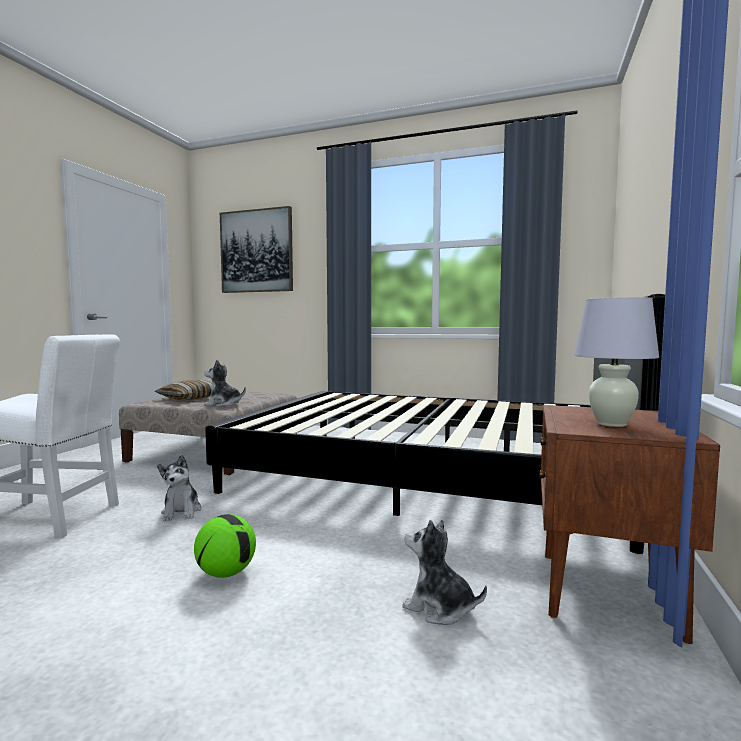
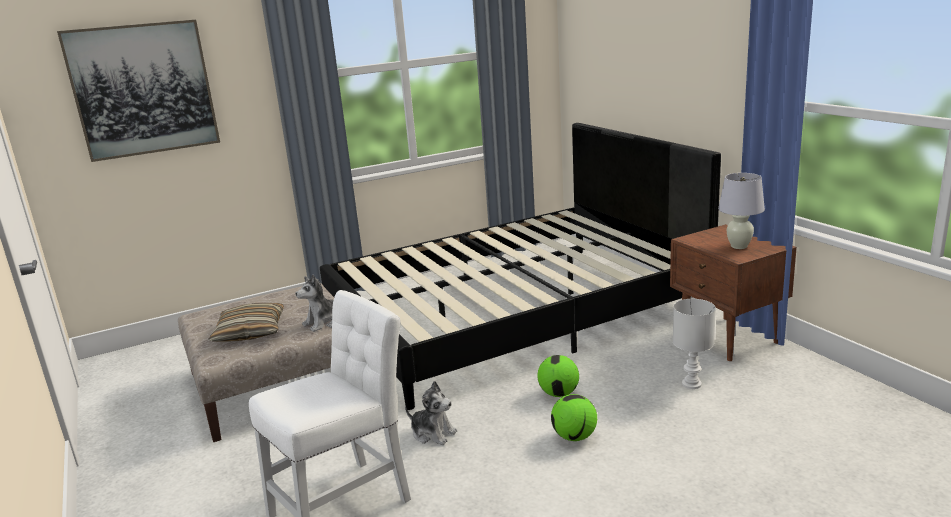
camera: 45 degrees left, 15 degrees up
plush toy [402,520,487,625] -> white table lamp [673,299,716,389]
none -> football [537,355,579,397]

